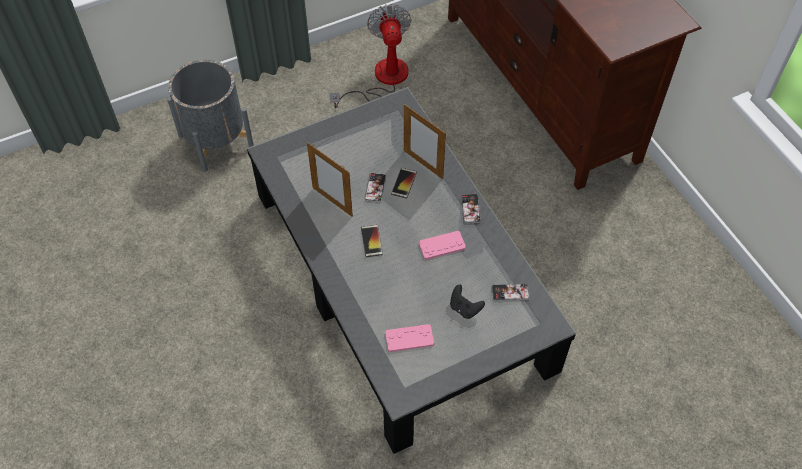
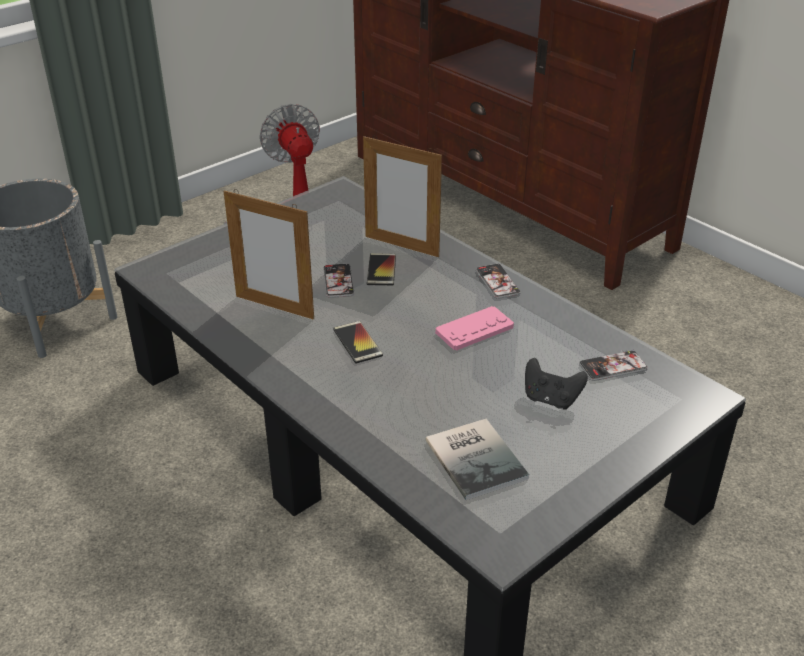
camera: 15 degrees left, 20 degrees down
pink game controller [385,324,434,352] -> book [426,419,529,500]

